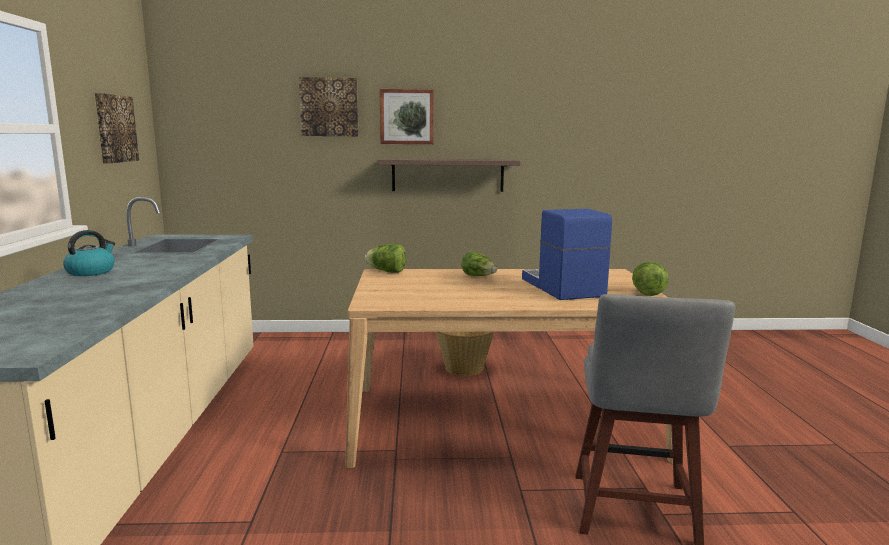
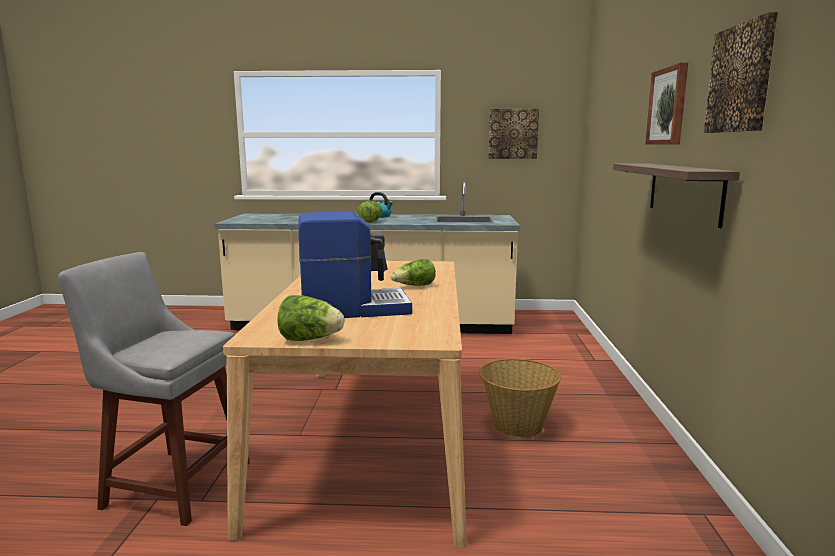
camera: 95 degrees right, 0 degrees up
picture [299,77,358,136] -> picture moved to [704,12,779,133]
lettuce [365,244,406,273] -> lettuce moved to [358,201,382,223]

